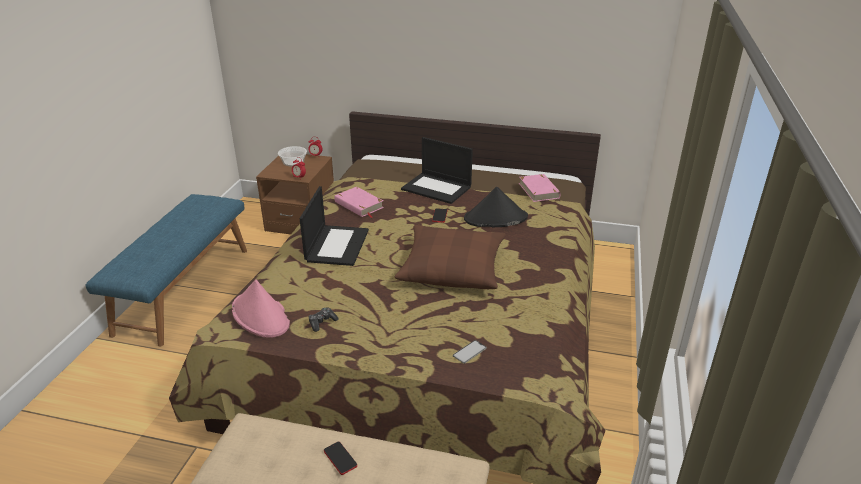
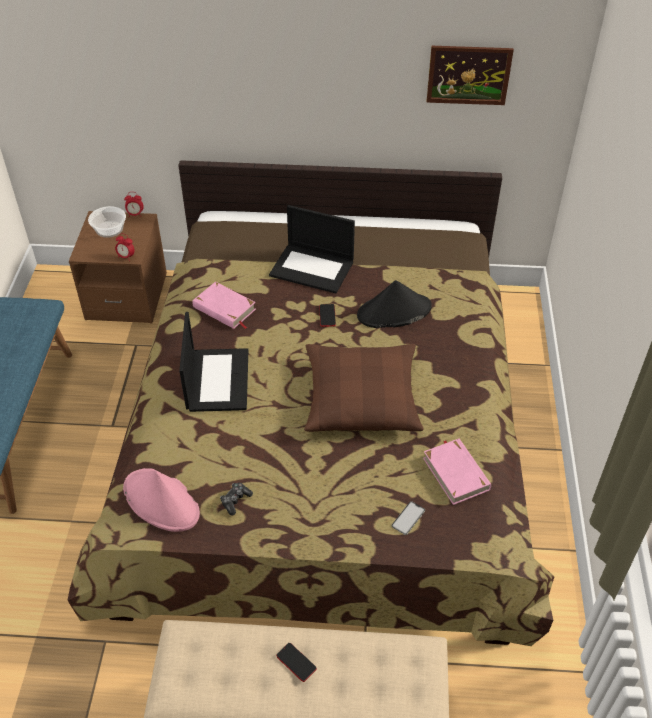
camera: 10 degrees left, 15 degrees up
pink book [519,174,560,202] -> pink book moved to [423,439,491,505]
none -> picture [426,46,514,105]

